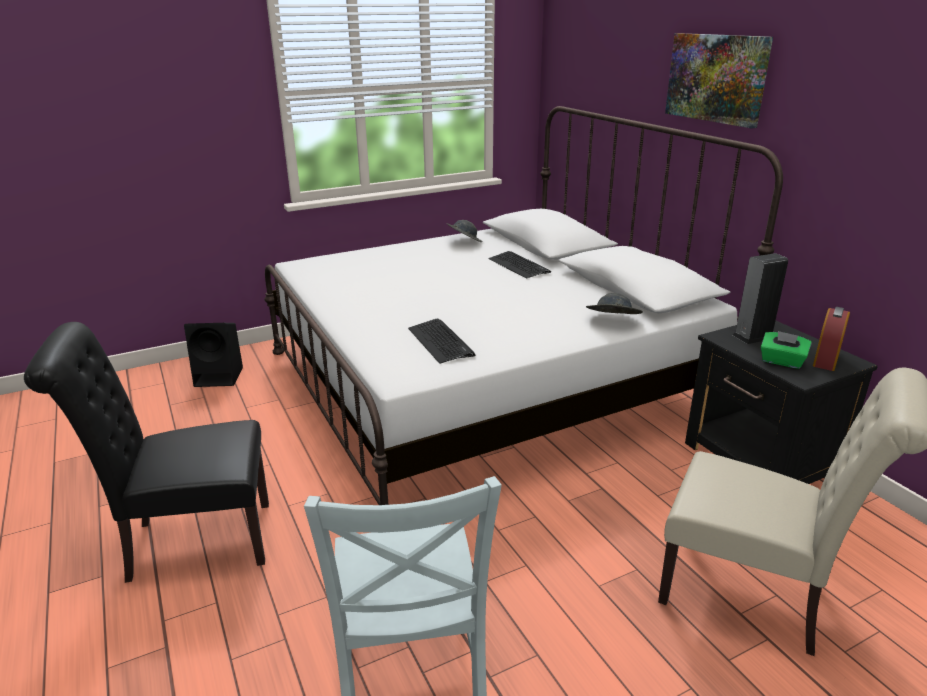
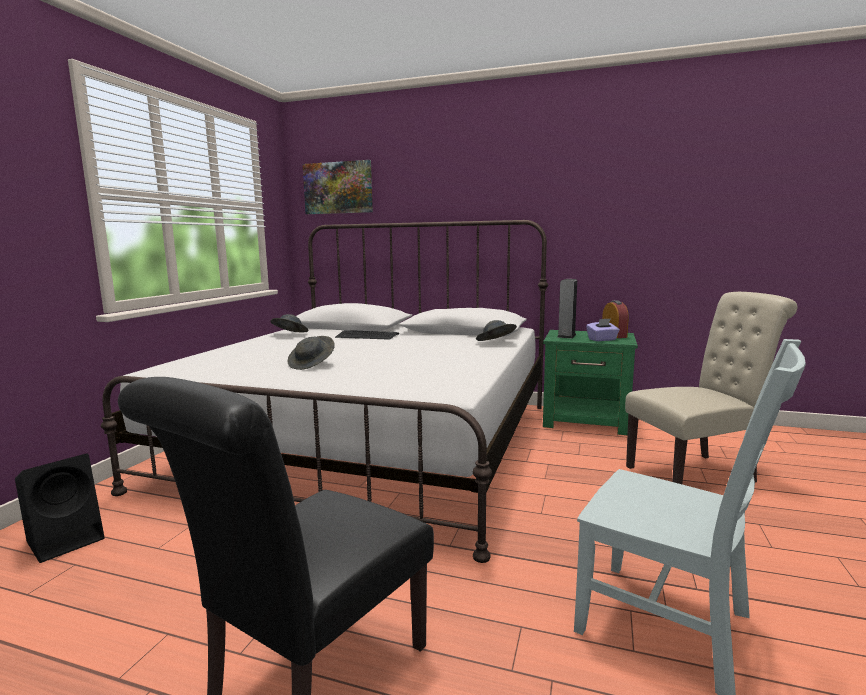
camera: 45 degrees left, 15 degrees down
keyboard [408,319,476,364] -> none
picture [665,33,773,129] -> picture moved to [303,160,373,214]
black nightstand [685,321,878,484] -> green nightstand [543,330,638,435]
green tissue box [761,331,812,369] -> purple tissue box [586,318,620,341]
none -> grey hat [287,336,335,370]

